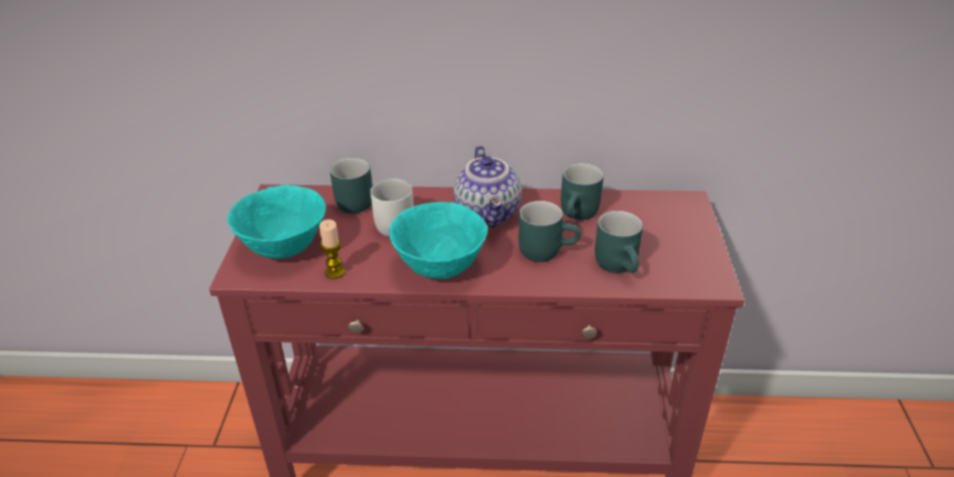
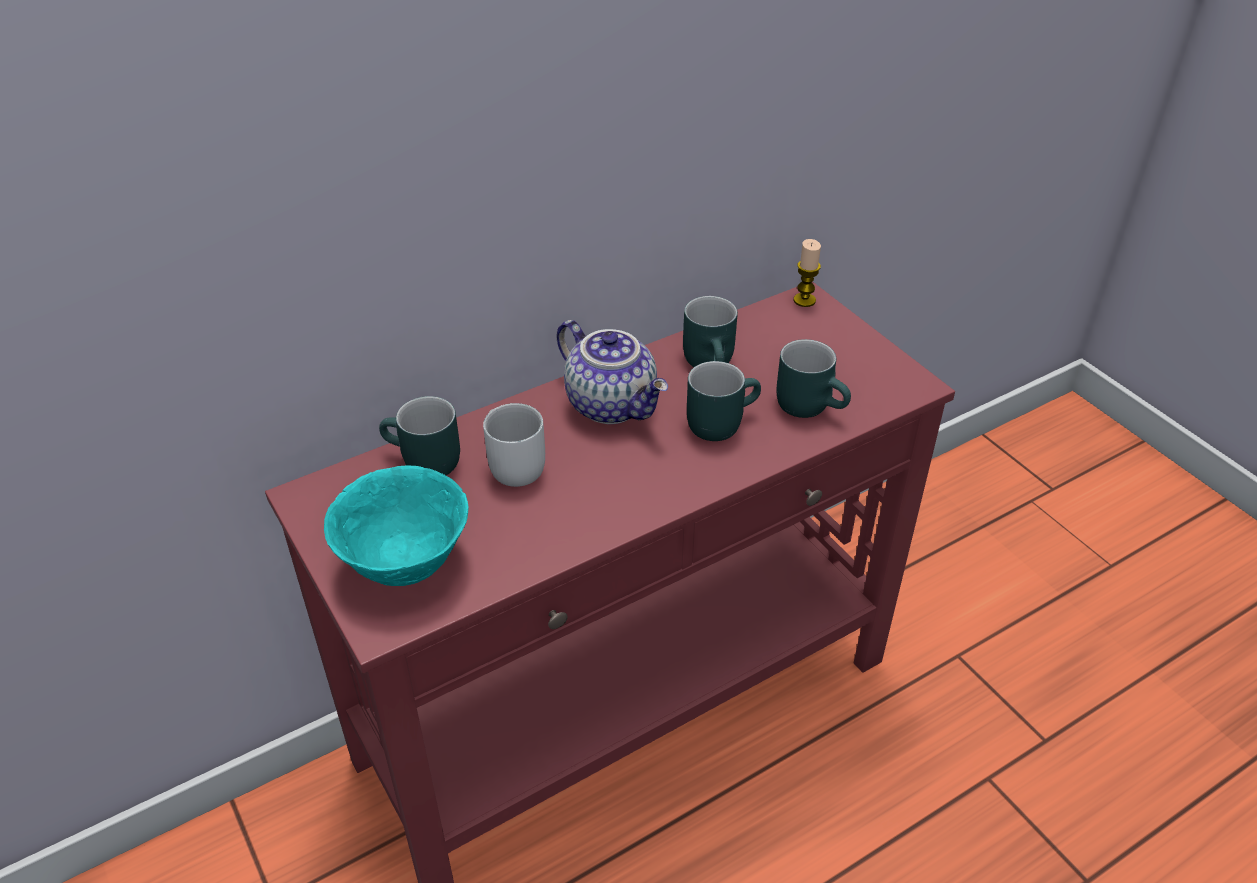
camera: 35 degrees left, 5 degrees up
candle [319,219,345,279] -> candle moved to [794,239,821,307]
turquoise bowl [389,202,488,279] -> none

